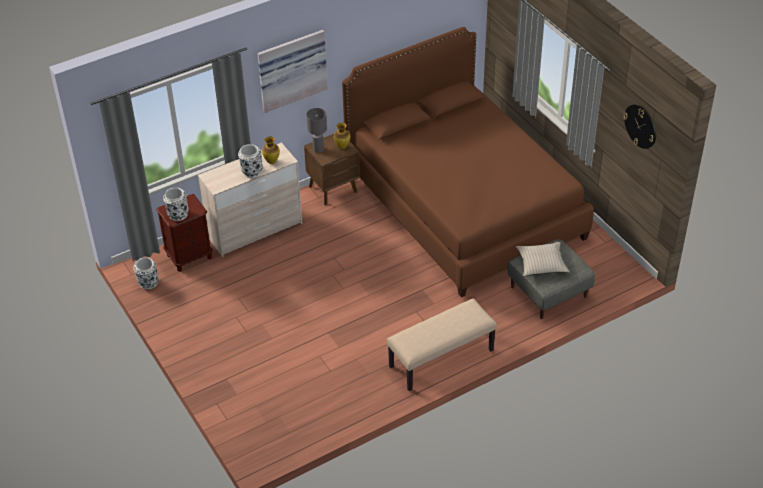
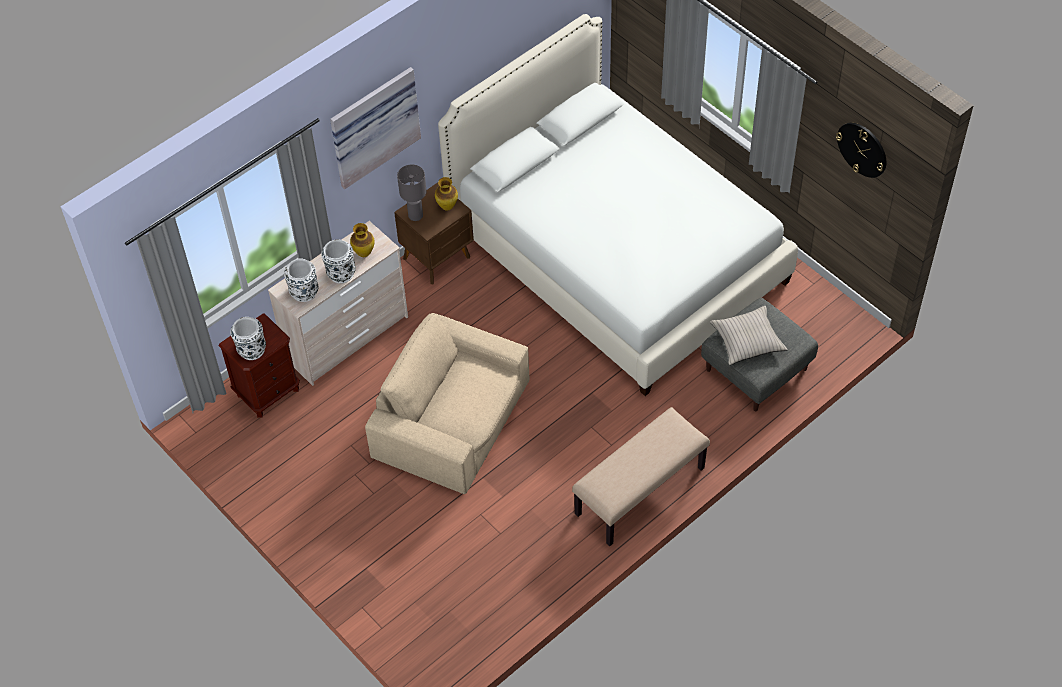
camera: 10 degrees left, 10 degrees up
white vase [134,257,158,289] -> white vase moved to [284,258,318,302]
brown bed [342,27,594,297] -> white bed [438,14,798,396]
none -> beige armchair [365,313,529,494]

